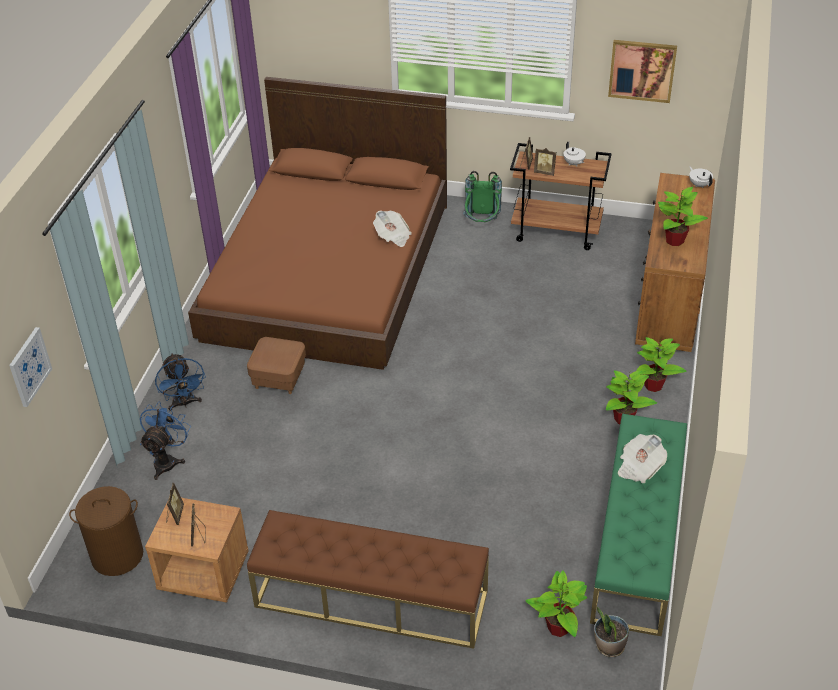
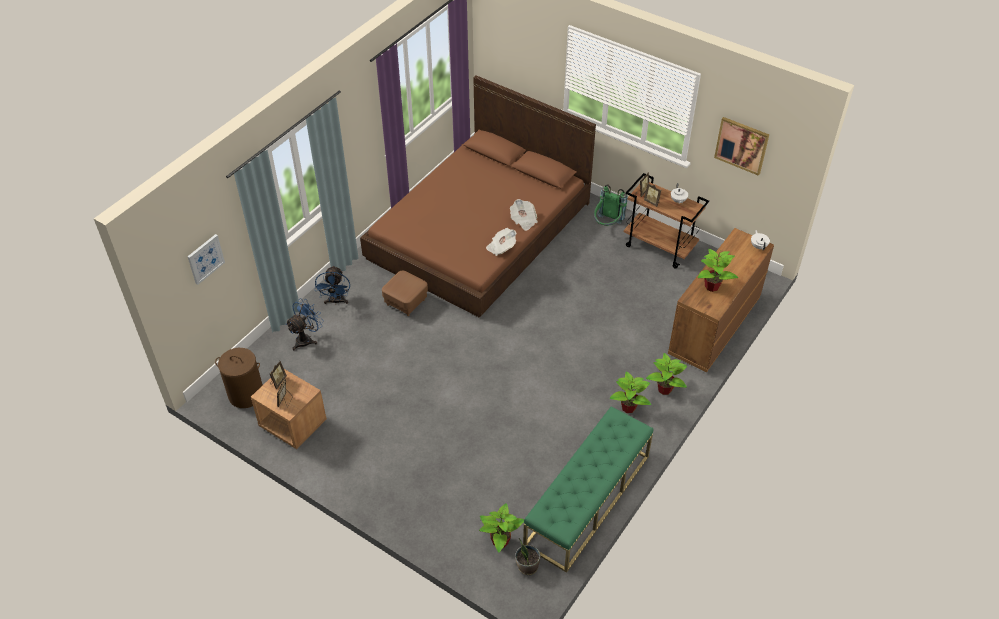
camera: 20 degrees right, 5 degrees up
brown bench [247,510,489,649] -> none
newspaper [618,434,667,483] -> newspaper moved to [486,228,517,256]

